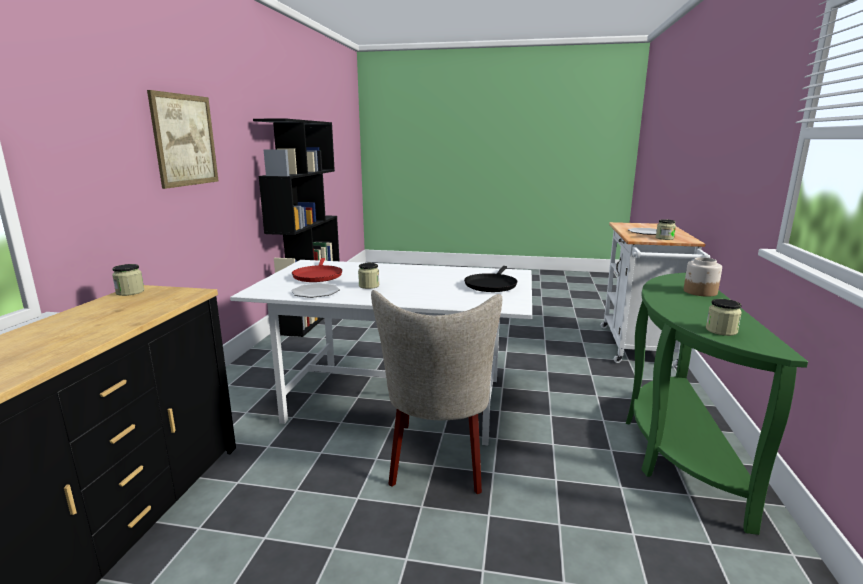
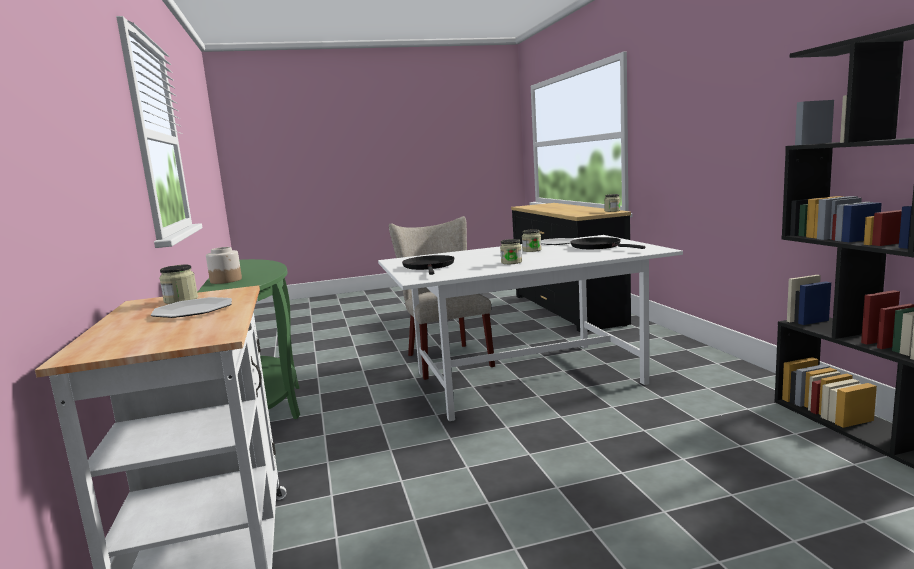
camera: 155 degrees right, 5 degrees down
picture [147,90,218,189] -> none
red frying pan [292,258,342,282] -> black frying pan [571,237,645,249]
jar [706,299,742,336] -> jar moved to [500,239,522,264]

